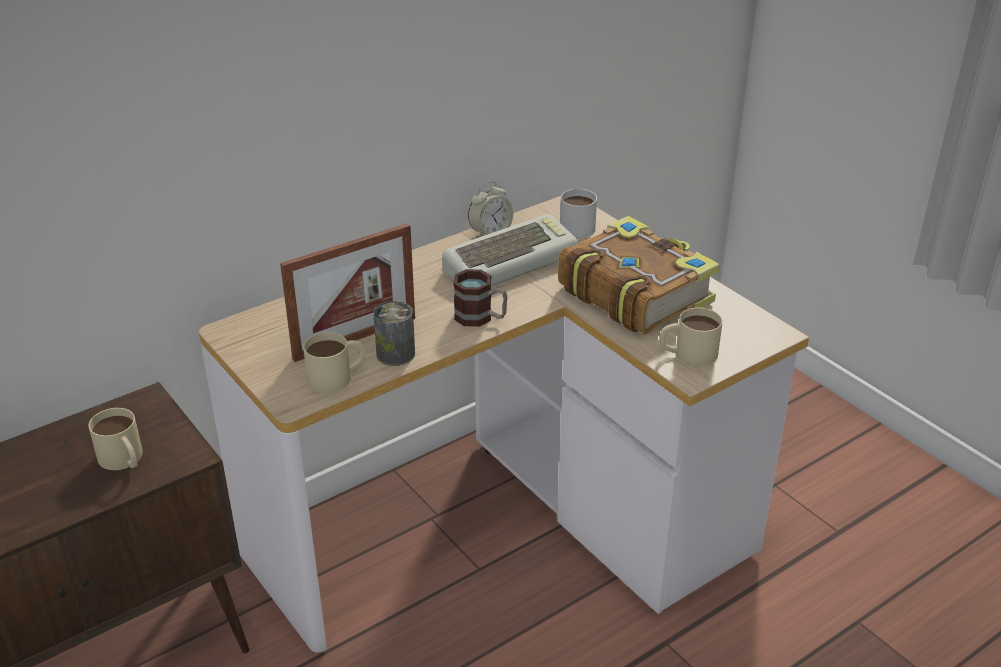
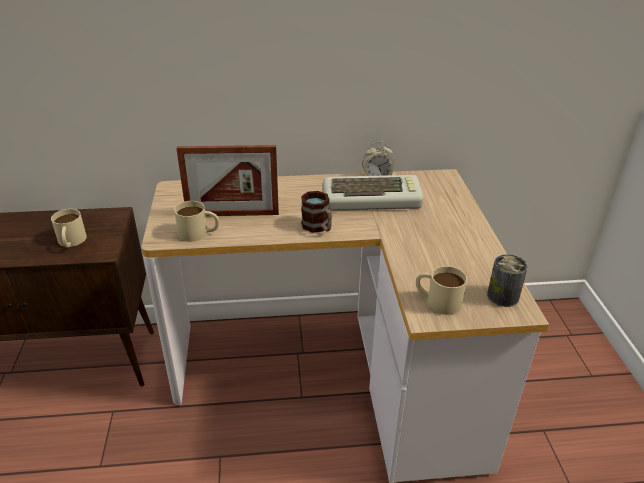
camera: 30 degrees right, 0 degrees up
can [373,301,415,366] -> can moved to [487,254,528,307]
book [558,216,720,334] -> none
white mug [560,189,597,238] -> none

